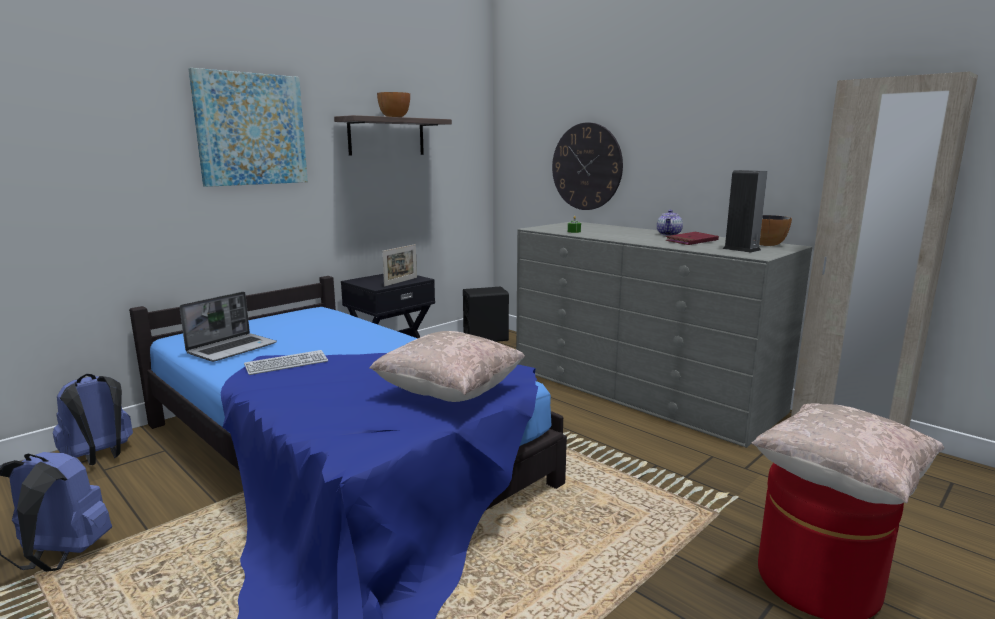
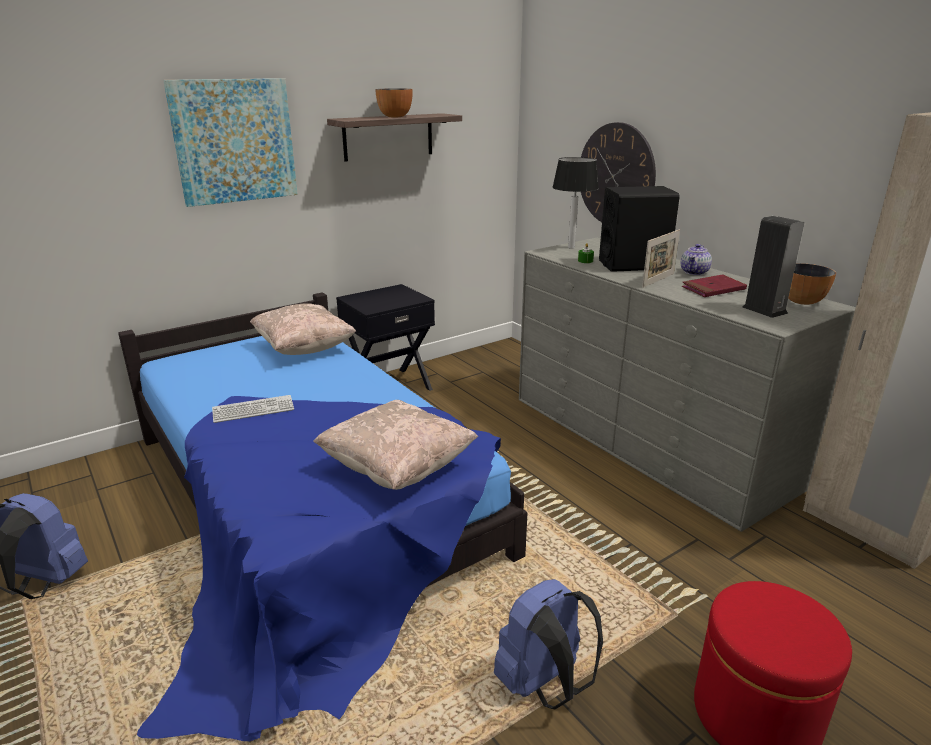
camera: 10 degrees right, 10 degrees up
blue backpack [53,374,133,465] -> blue backpack moved to [494,579,603,709]
laptop [179,292,277,362] -> none
picture frame [382,244,417,286] -> picture frame moved to [642,229,680,288]
black speaker [463,287,509,342] -> black speaker moved to [599,186,680,272]
beige pillow [751,403,945,505] -> beige pillow moved to [250,304,356,355]
none -> table lamp [552,157,599,249]

